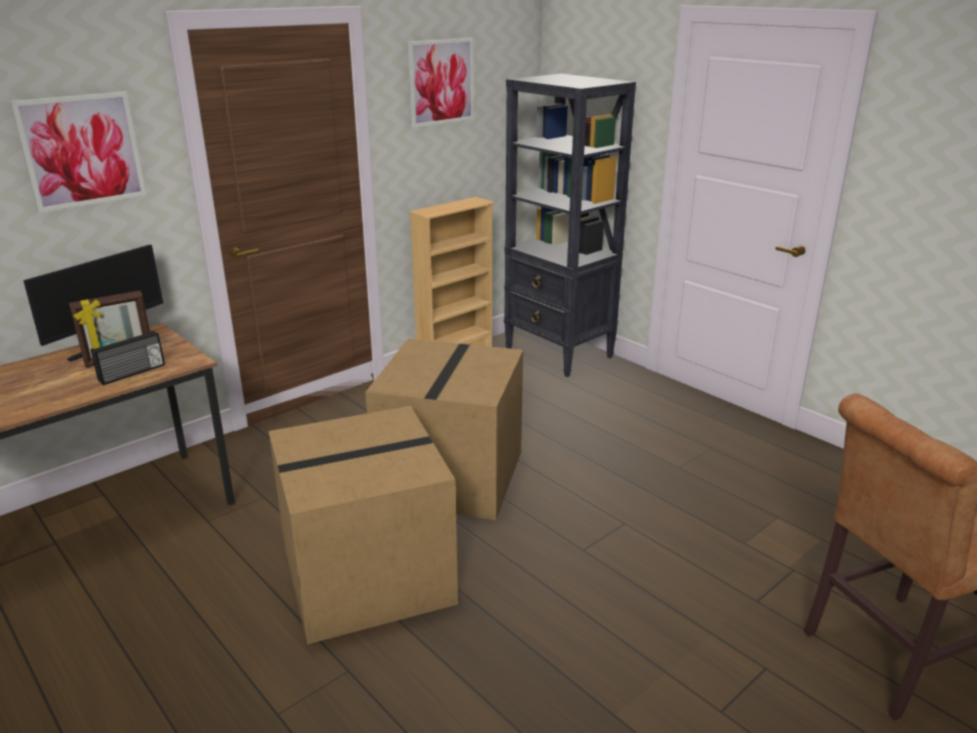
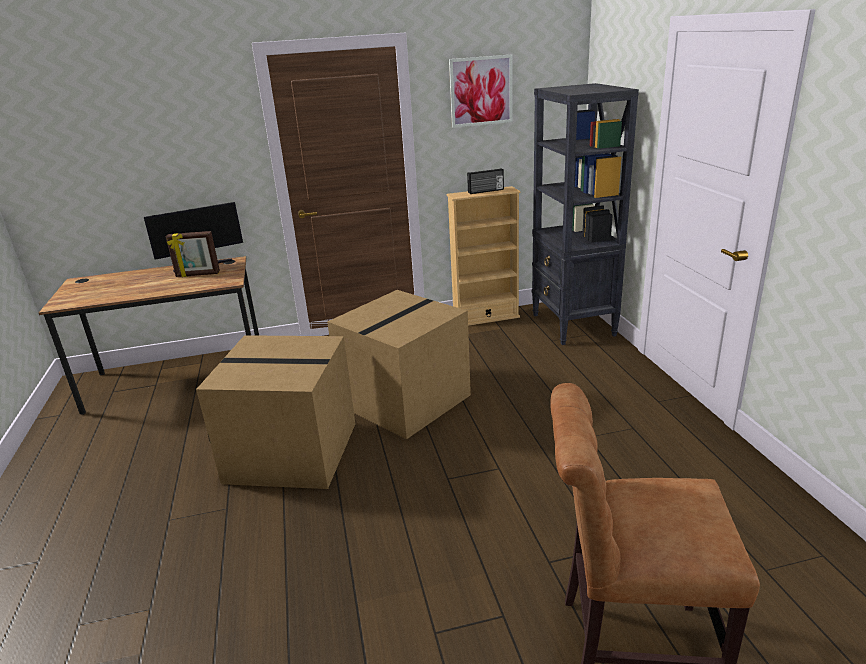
camera: 30 degrees right, 0 degrees up
picture [10,91,146,213] -> none
radio [91,331,165,385] -> radio moved to [467,168,504,194]

